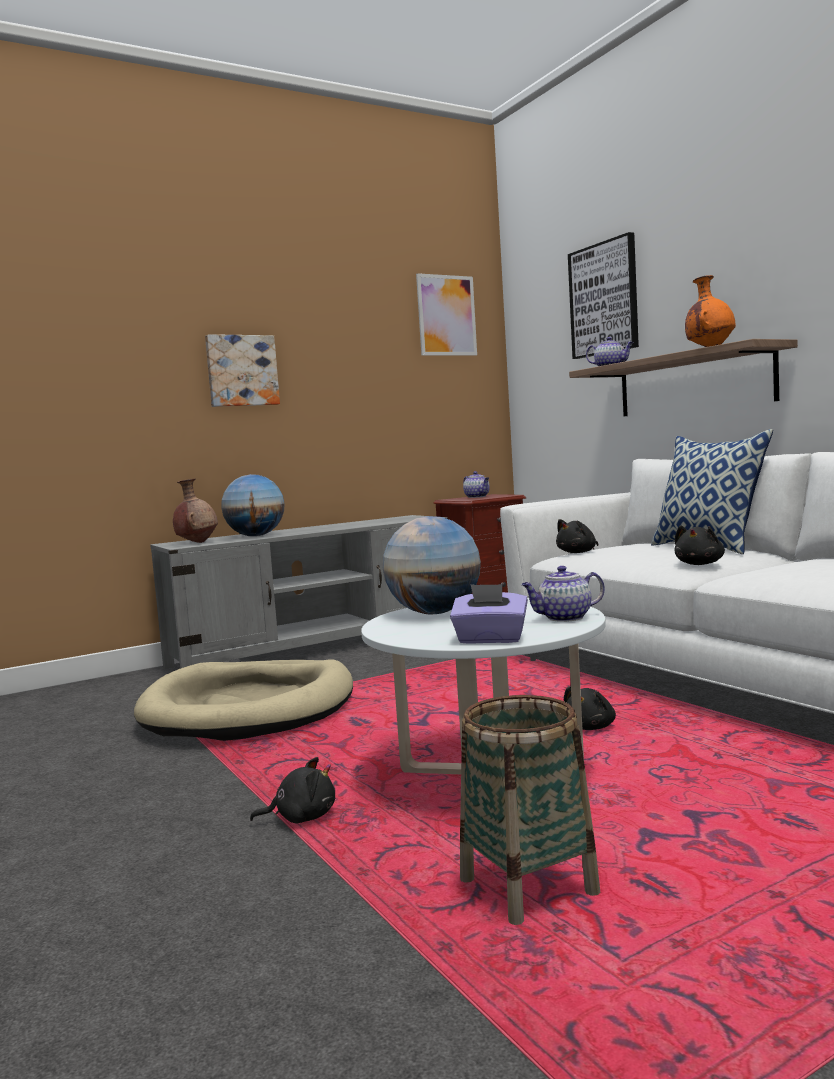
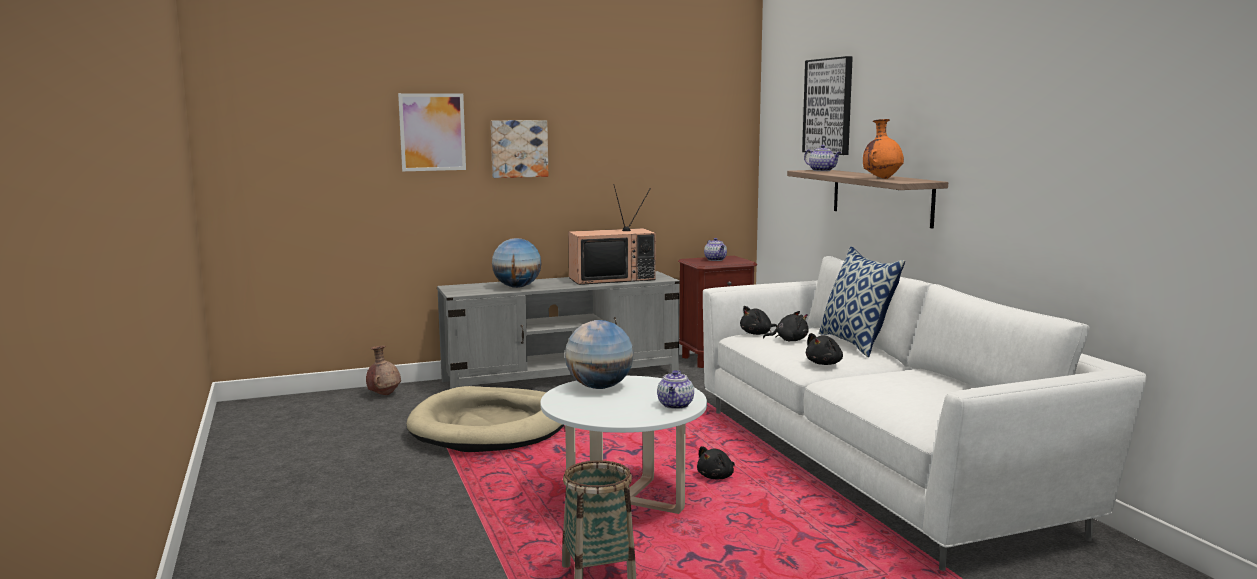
camera: 10 degrees right, 5 degrees up
brown vase [173,479,218,543] -> brown vase moved to [366,346,401,395]
black plush toy [250,757,335,824] -> black plush toy moved to [763,311,809,341]
picture [416,273,477,356] -> picture moved to [398,93,466,171]
purple tissue box [450,584,528,644] -> none
teapot [521,566,605,622] -> teapot turned 75 degrees counterclockwise [657,370,694,409]
none -> television [568,184,656,285]

